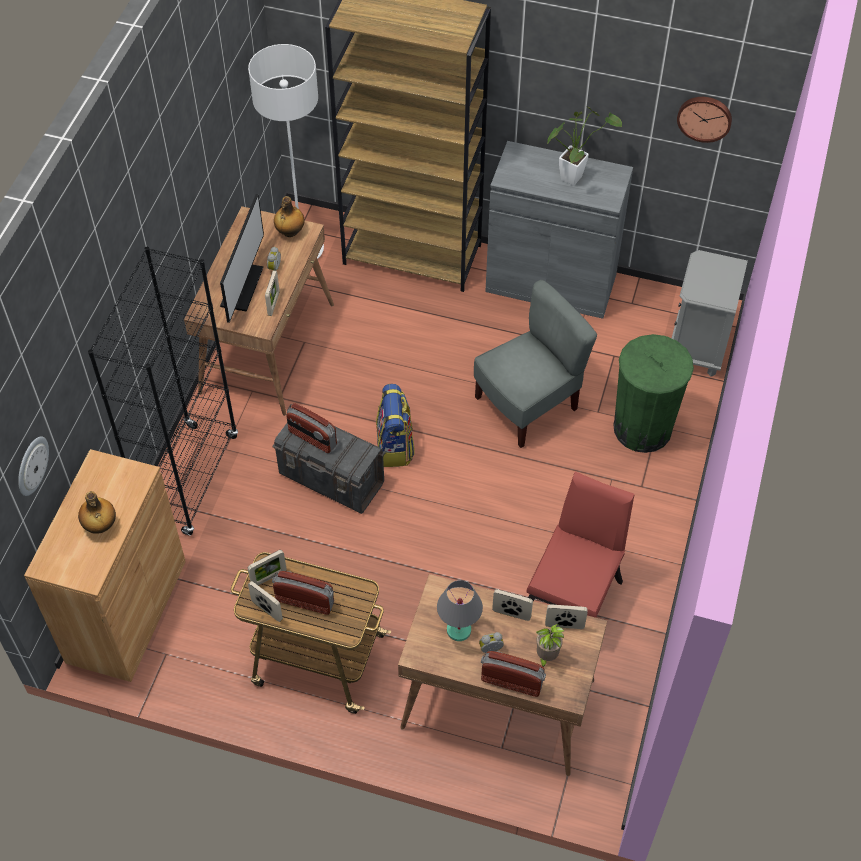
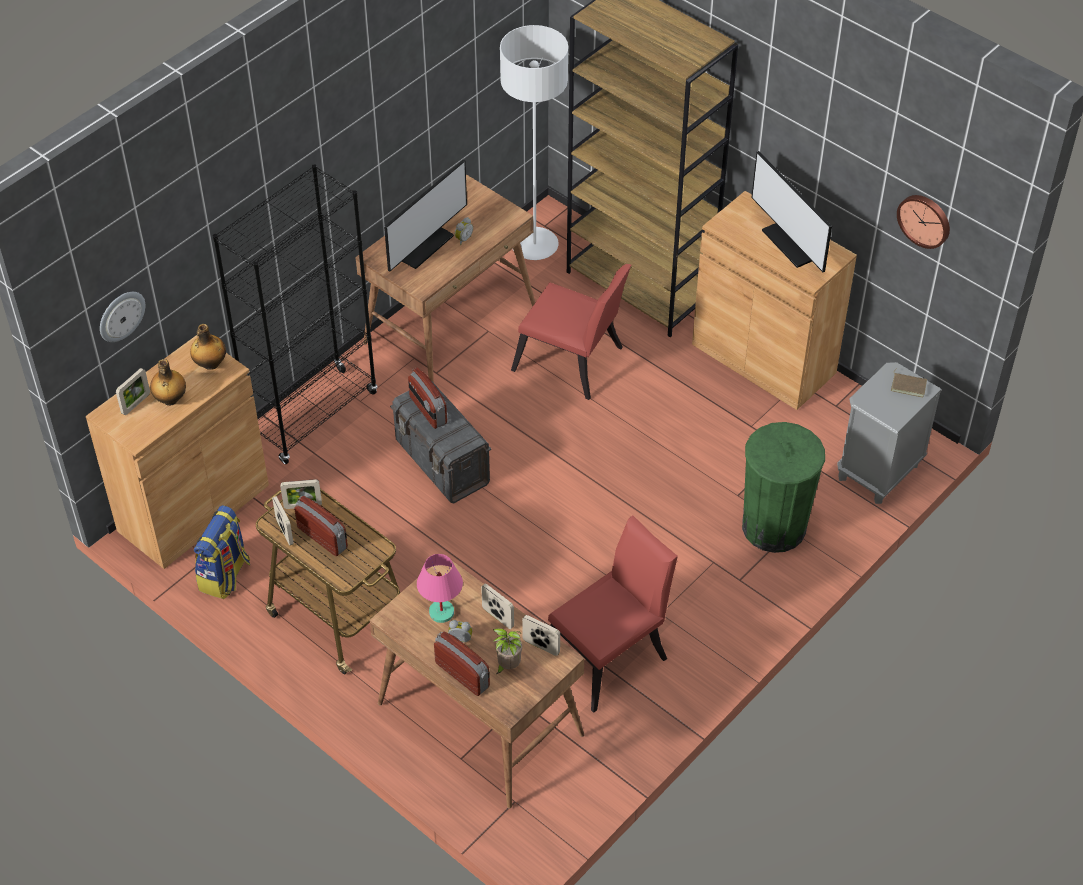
camera: 25 degrees right, 5 degrees down
picture frame [265,271,279,316] -> picture frame moved to [116,368,150,415]
bottle [274,196,305,237] -> bottle moved to [190,324,226,370]
backpack [376,384,415,467] -> backpack moved to [194,505,250,599]
grey table lamp [437,580,483,641] -> pink table lamp [417,554,463,623]
grey chair [474,280,597,448] -> none
grey cabinet [485,141,633,319] -> brown cabinet [692,191,857,410]
potted plant [547,106,622,186] -> monitor [751,151,832,272]
none -> red chair [511,264,631,400]
none -> brown book [891,368,927,398]

